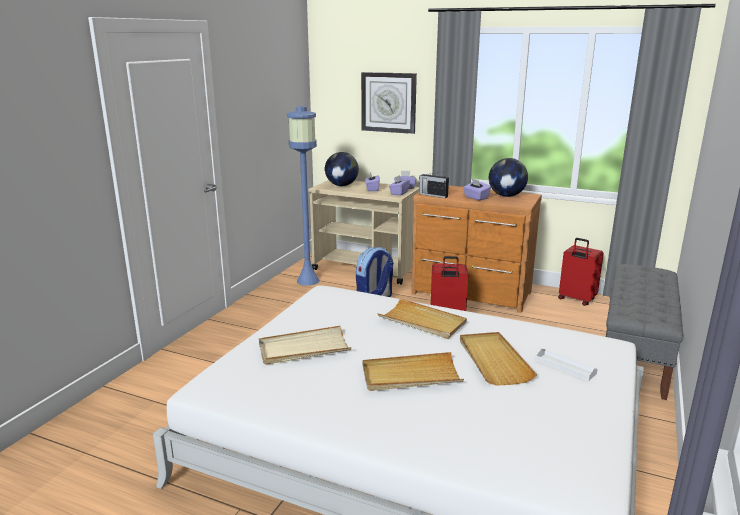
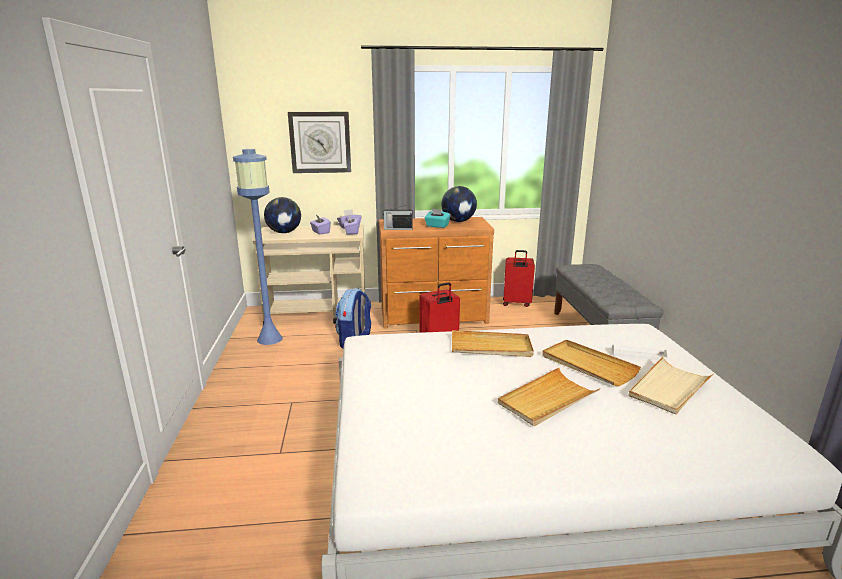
camera: 30 degrees left, 0 degrees up
beige tray [259,326,352,365] -> beige tray moved to [629,357,714,415]
purple tissue box [463,179,491,200] -> turquoise tissue box [424,208,451,228]

